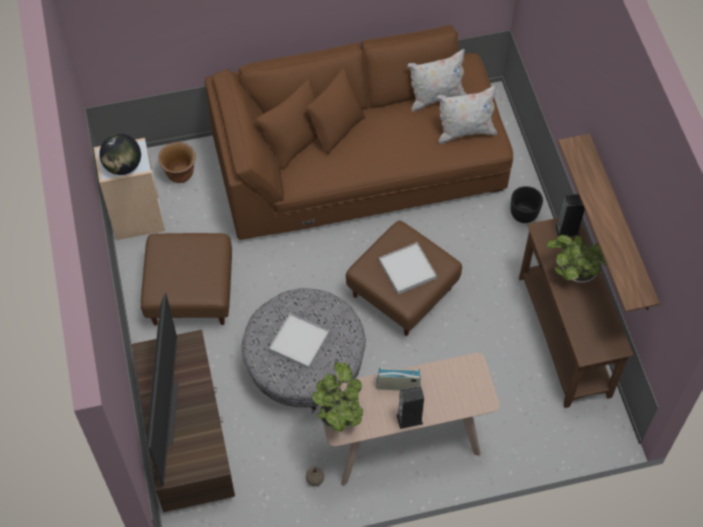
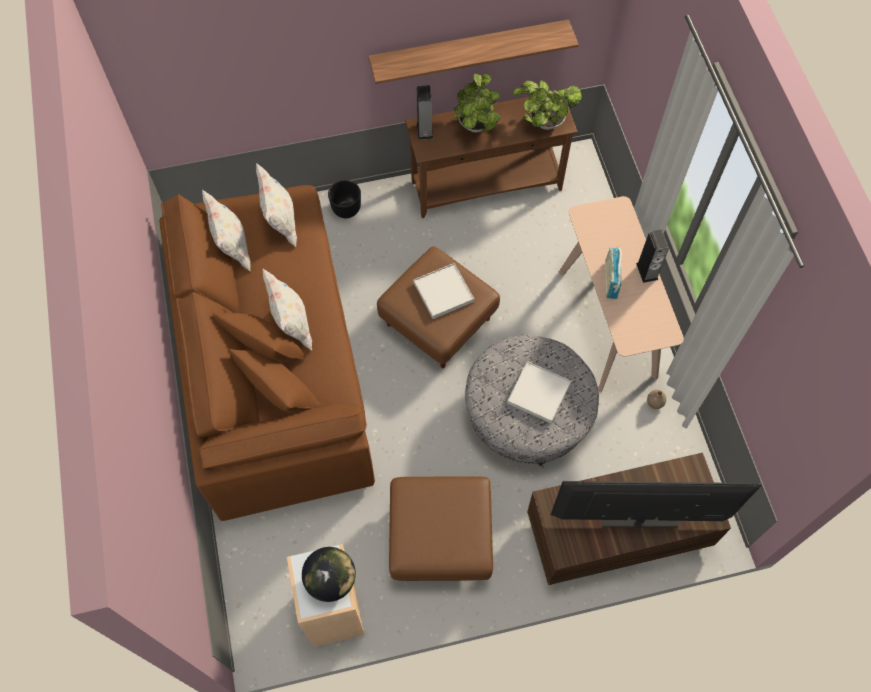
camera: 90 degrees left, 5 degrees up
brown planter [158,142,196,183] -> none
potted plant [312,363,363,432] -> potted plant moved to [513,81,582,130]
none -> white pillow [262,269,312,350]

